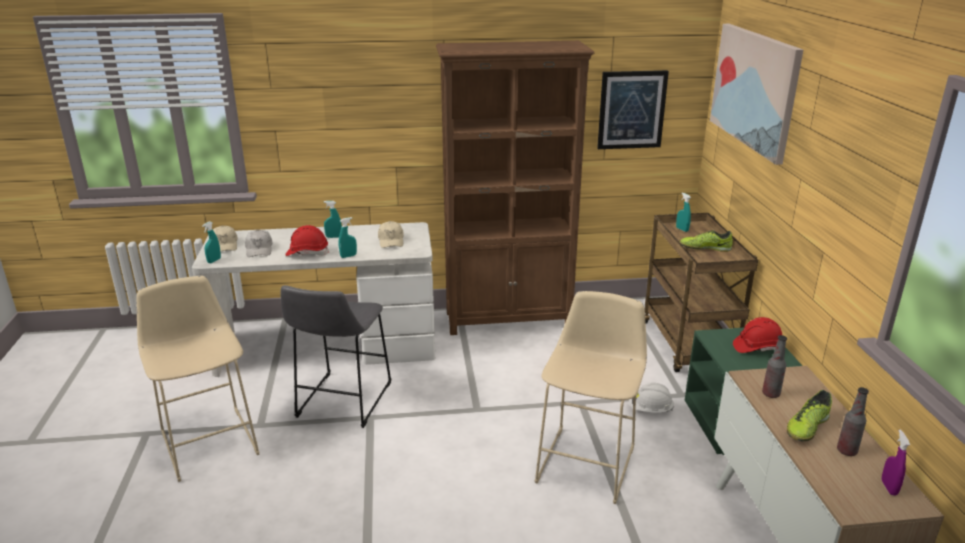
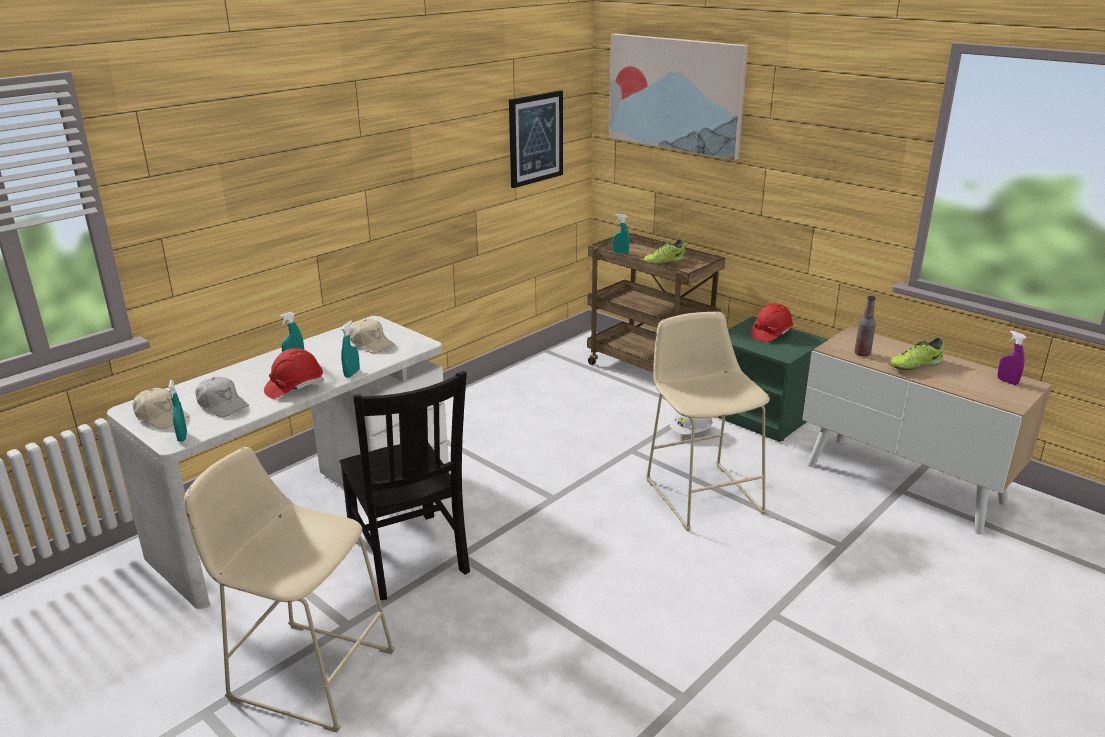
camera: 40 degrees left, 0 degrees up
grey stool [280,285,392,428] -> black chair [339,371,470,600]
brown bookcase [436,41,594,335] -> none
shoe [787,390,832,441] -> shoe turned 60 degrees clockwise [889,338,944,370]
bottle [837,387,869,456] -> none

